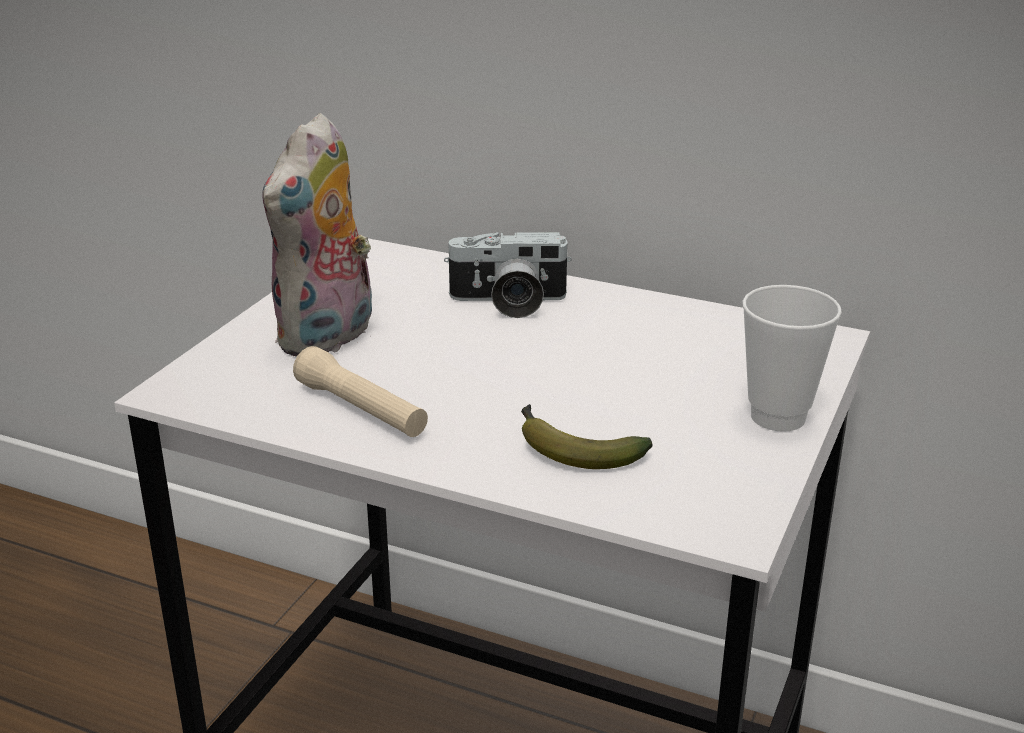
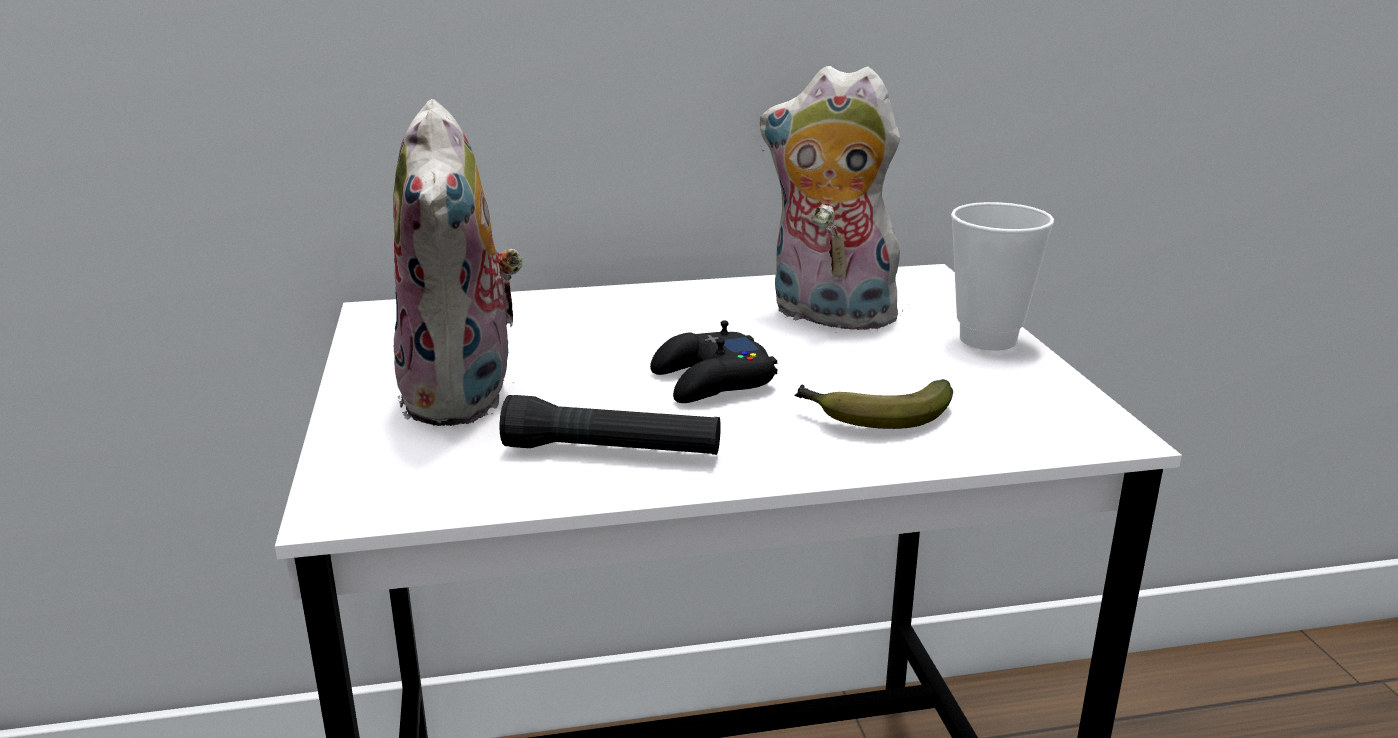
camera: 35 degrees left, 5 degrees down
beige flashlight [293,346,428,437] -> black flashlight [499,395,721,455]
camera [444,232,572,318] -> none
none -> black game controller [650,320,777,403]
none -> plush toy [760,66,906,333]

